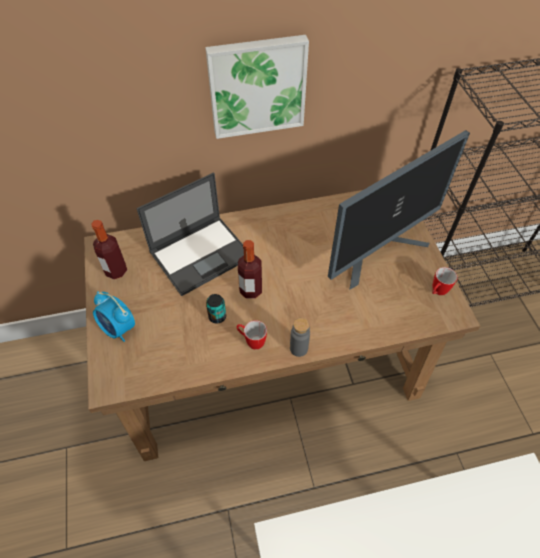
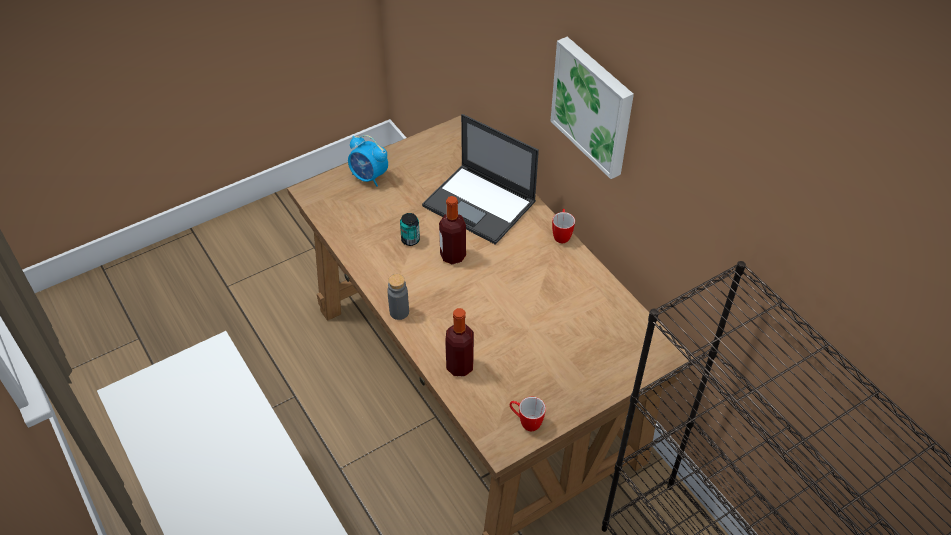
camera: 70 degrees right, 5 degrees down
bottle [91,220,127,279] -> bottle moved to [445,308,474,377]
alarm clock [93,291,135,342] -> alarm clock turned 75 degrees counterclockwise [348,135,388,187]
mug [237,320,267,350] -> mug moved to [552,209,575,243]
monitor [328,130,470,290] -> none

